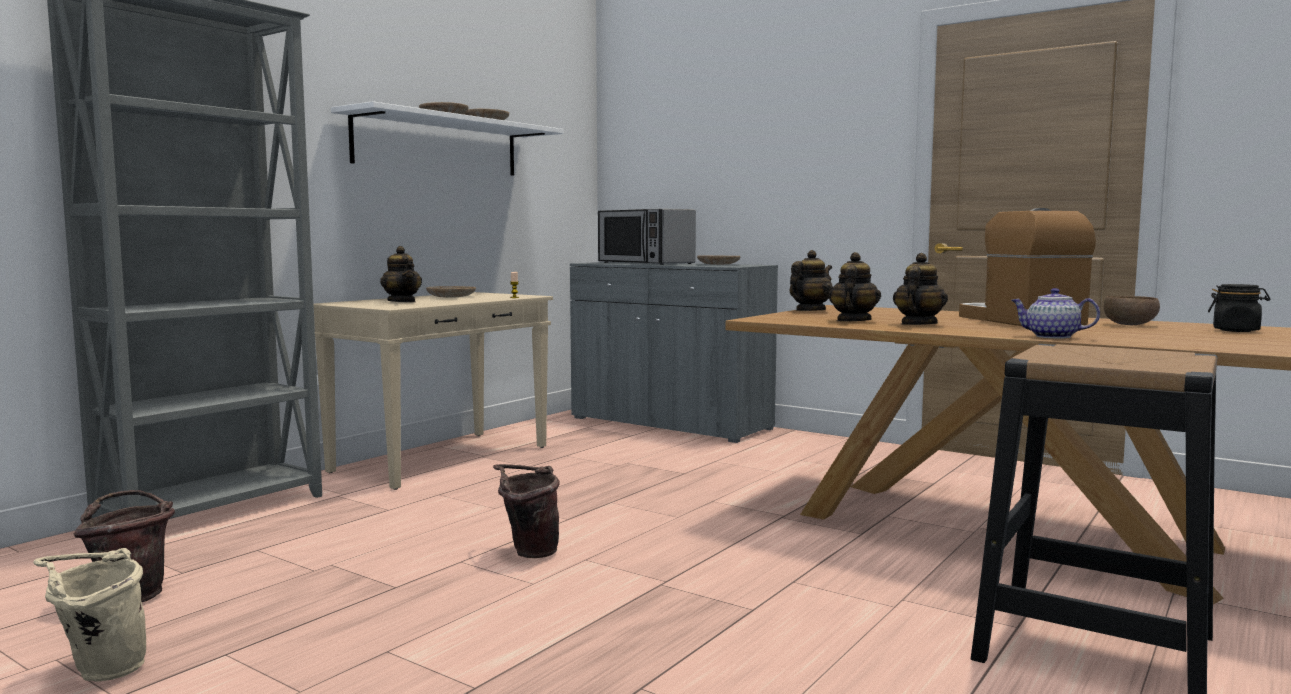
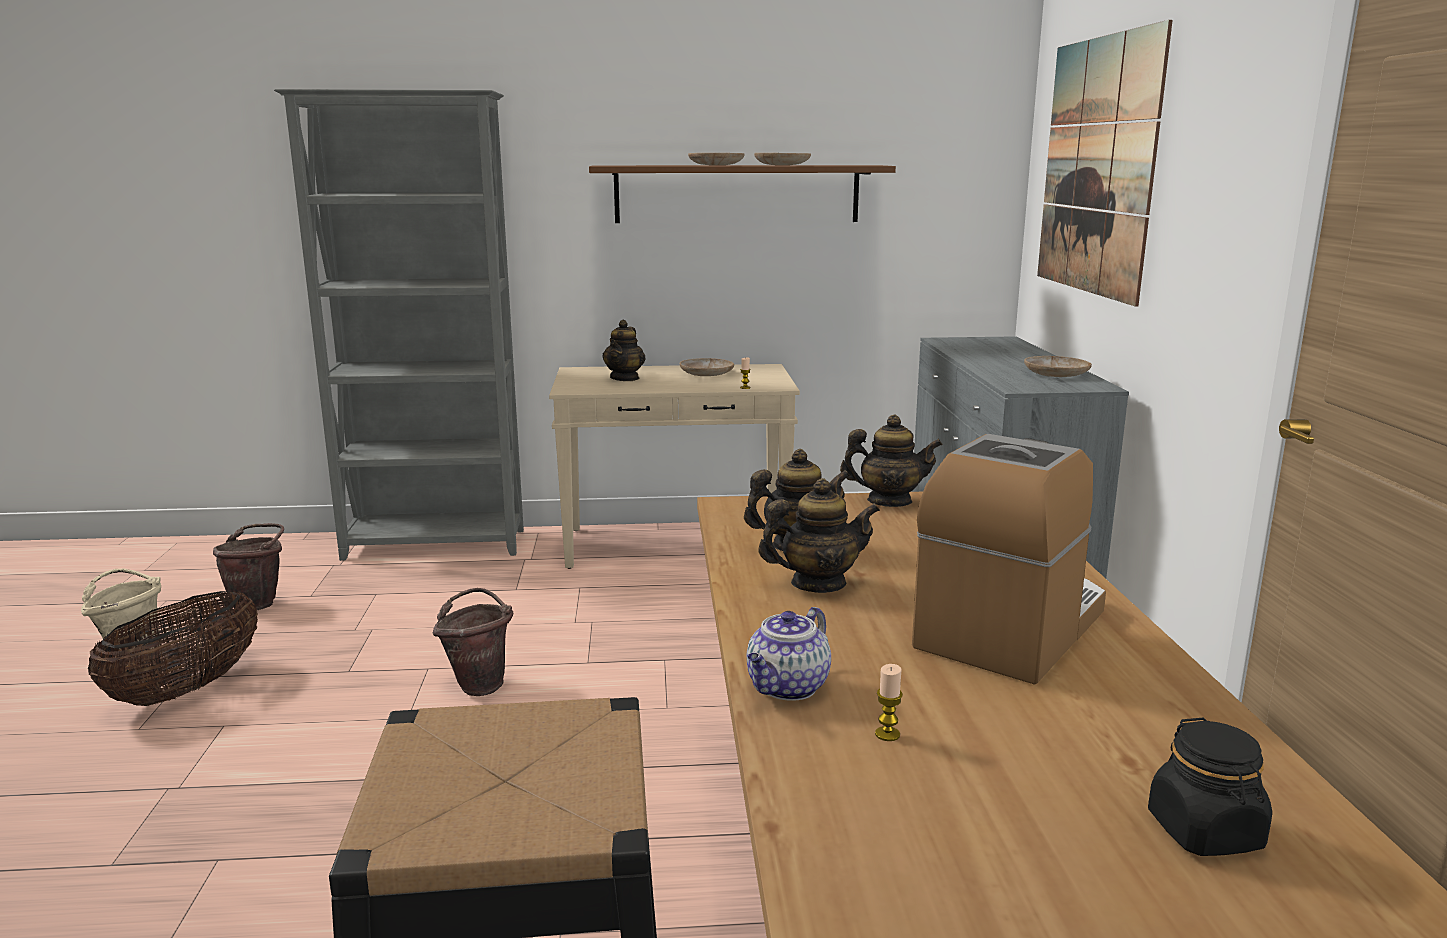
camera: 50 degrees right, 10 degrees up
white shelf [331,101,564,176] -> brown shelf [589,165,896,223]
microwave [598,208,696,265] -> none
teapot [1011,288,1100,339] -> teapot turned 135 degrees counterclockwise [747,607,831,701]
brown bowl [1104,296,1160,325] -> none
none -> basket [88,591,258,706]
none -> candle [875,664,903,741]
none -> picture [1037,20,1173,307]

